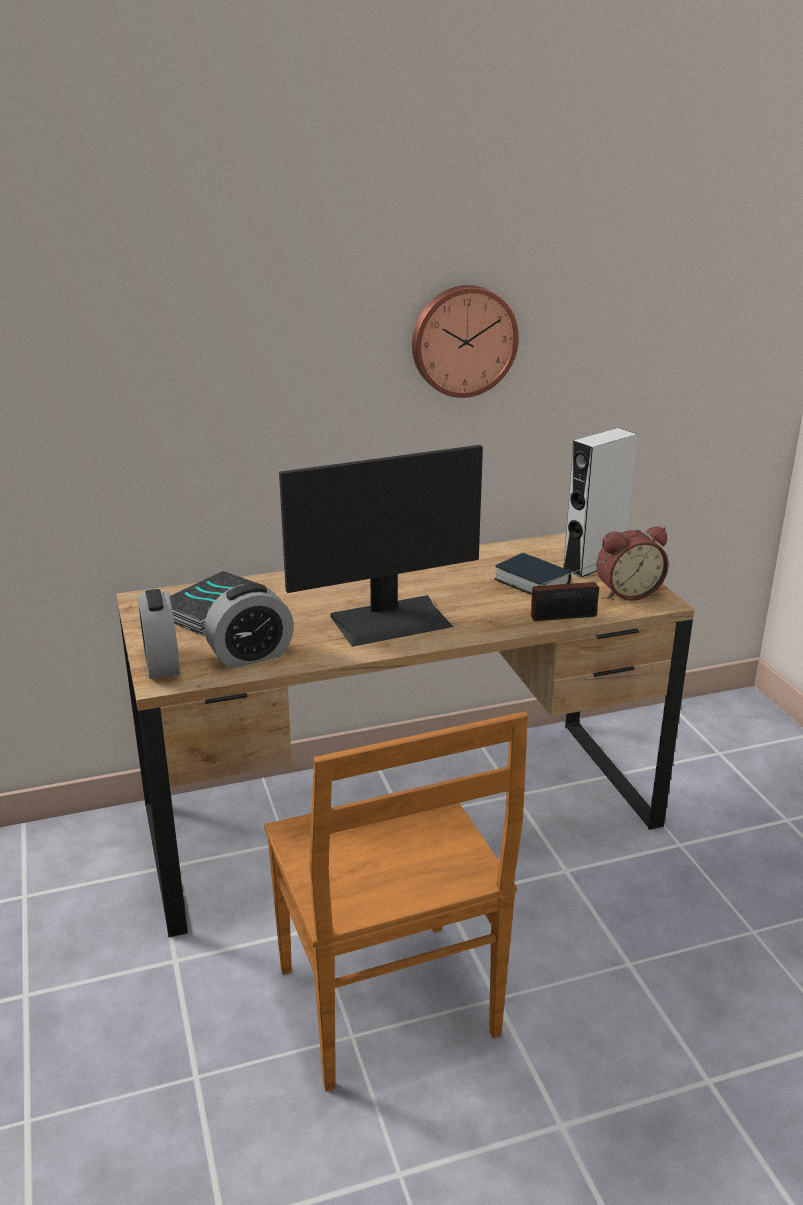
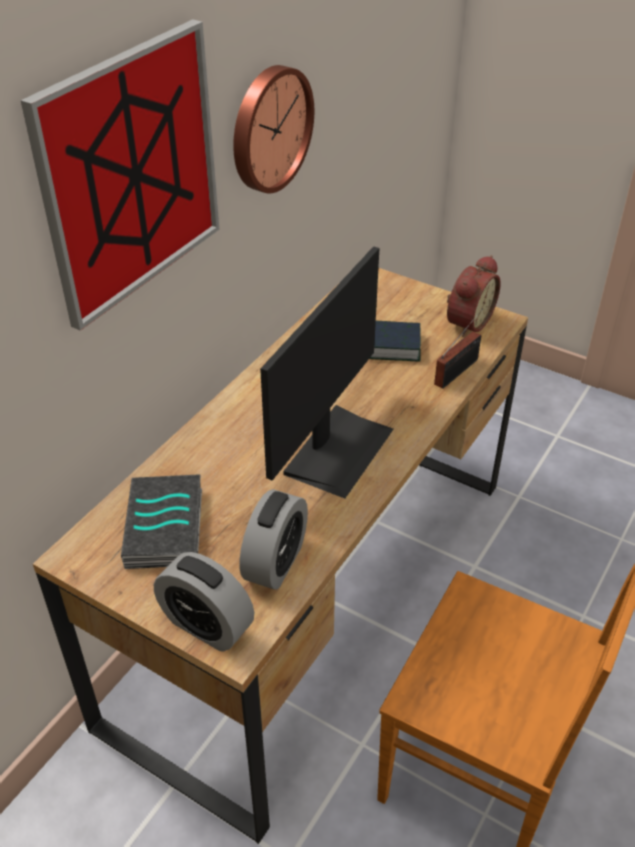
camera: 40 degrees left, 15 degrees up
grey speaker [563,428,637,578] -> none
none -> picture [21,19,219,331]

